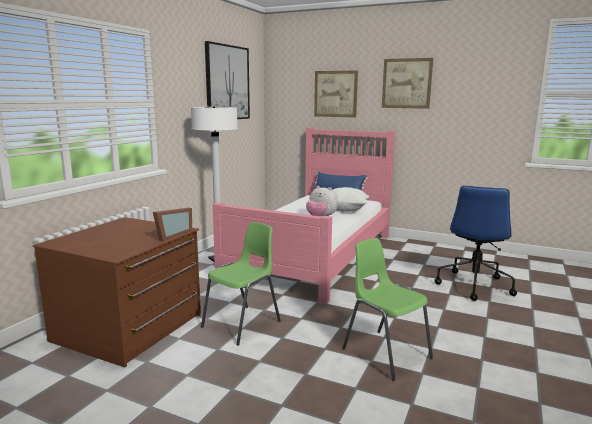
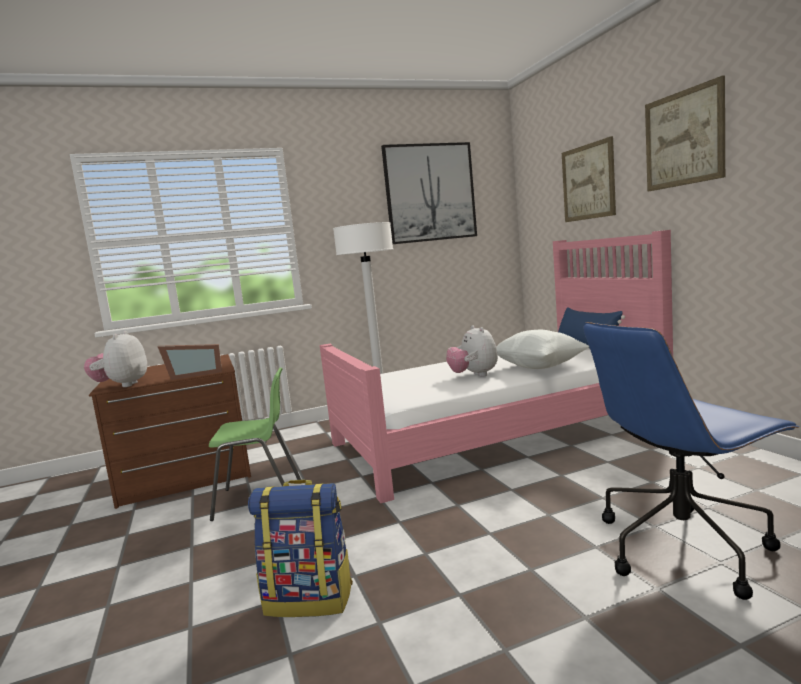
camera: 45 degrees right, 5 degrees down
green chair [342,238,433,381] -> backpack [248,479,353,617]
none -> plush toy [84,331,147,387]

